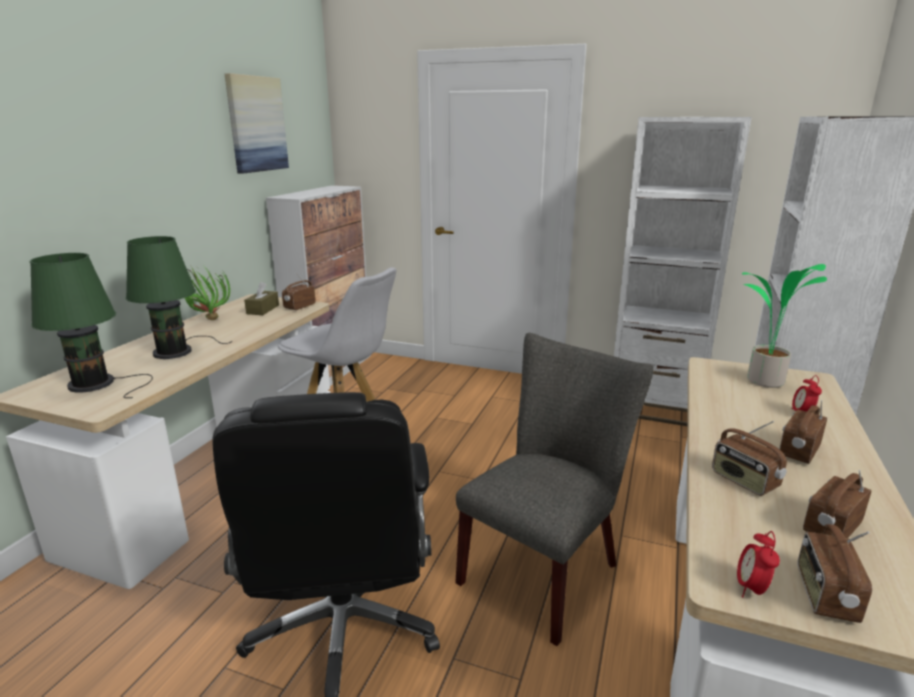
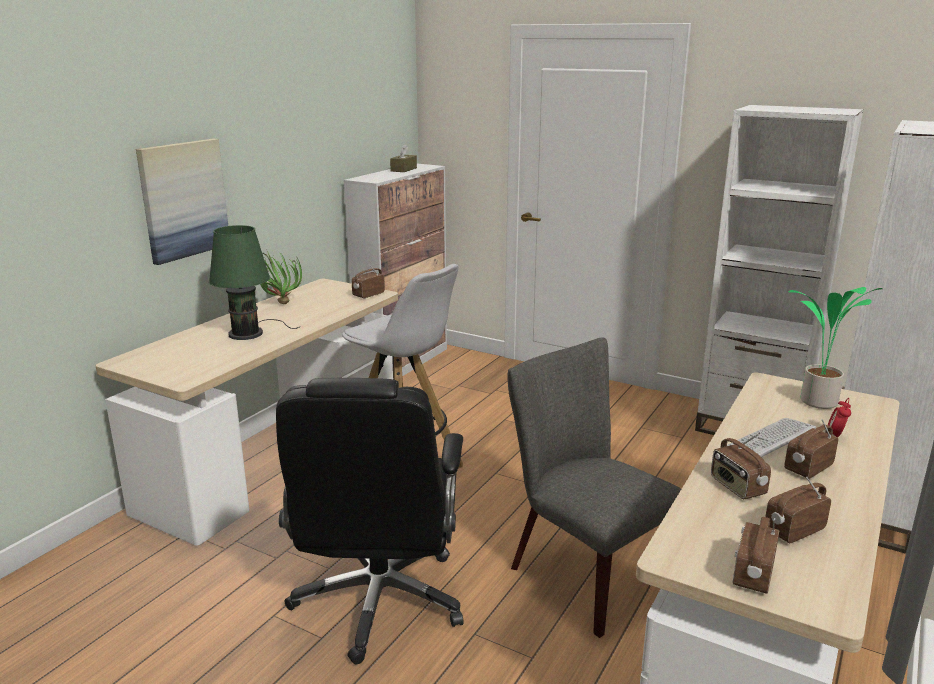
camera: 10 degrees right, 0 degrees up
green table lamp [30,253,153,398] -> none
picture [224,73,289,174] -> picture moved to [136,139,228,265]
brown tissue box [244,282,279,315] -> brown tissue box moved to [390,144,417,172]
grey chair [455,333,654,646] -> grey chair turned 90 degrees counterclockwise [508,337,681,638]
alarm clock [737,531,780,597] -> none
none -> keyboard [727,418,816,457]

